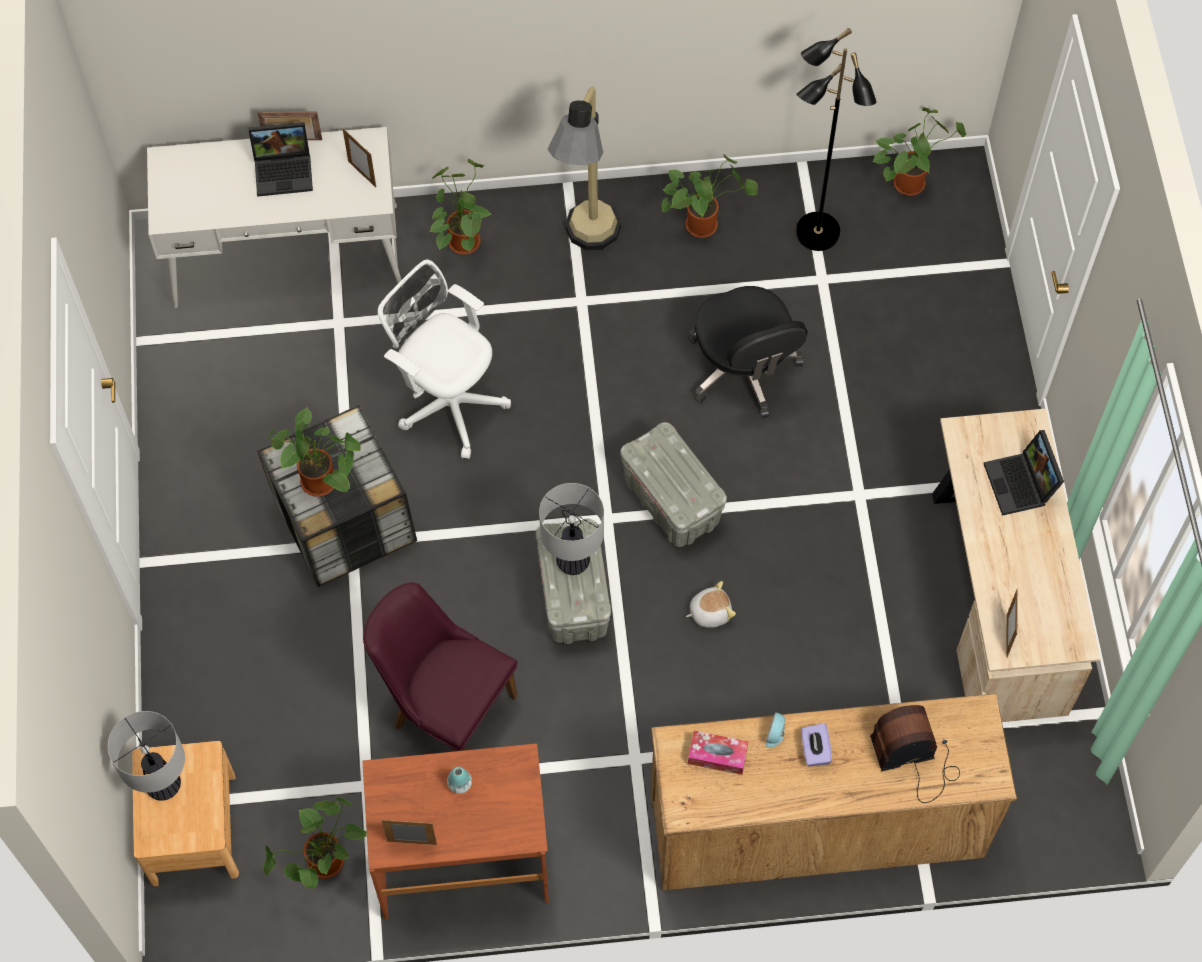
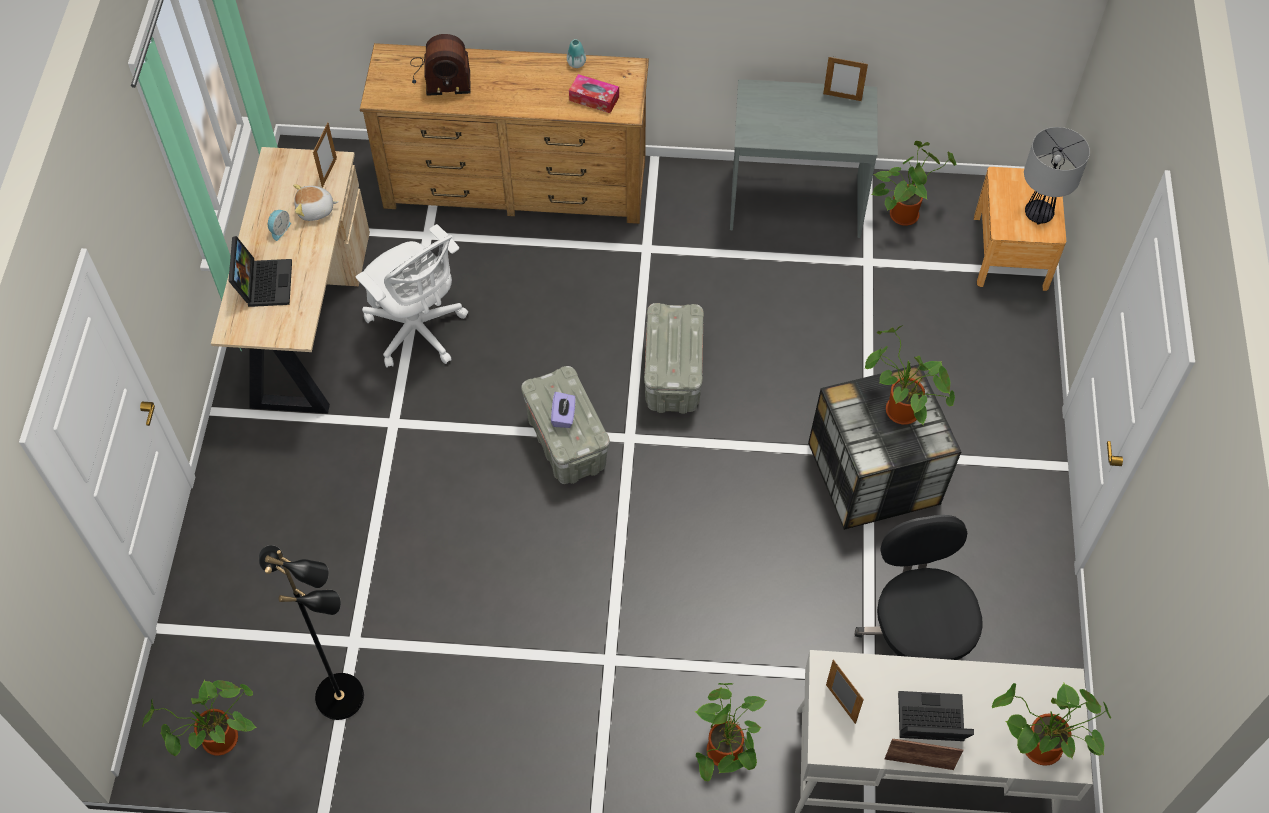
camera: 170 degrees left, 5 degrees down
brown desk [362,743,549,919] -> grey desk [730,79,878,238]
purple chair [363,582,517,752] -> none
white office chair [378,260,511,459] -> white office chair moved to [356,224,468,368]
vase [447,766,472,794] -> vase moved to [567,39,586,68]
table lamp [539,483,604,575] -> none
floor lamp [547,86,621,250] -> none
potted plant [662,155,758,238] -> potted plant moved to [992,683,1111,766]
plush toy [686,581,736,628] -> plush toy moved to [293,184,339,221]
black office chair [688,286,808,418] -> black office chair moved to [855,515,983,660]
alarm clock [766,712,787,748] -> alarm clock moved to [268,210,291,241]
purple tissue box [801,723,832,767] -> purple tissue box moved to [551,392,576,428]

